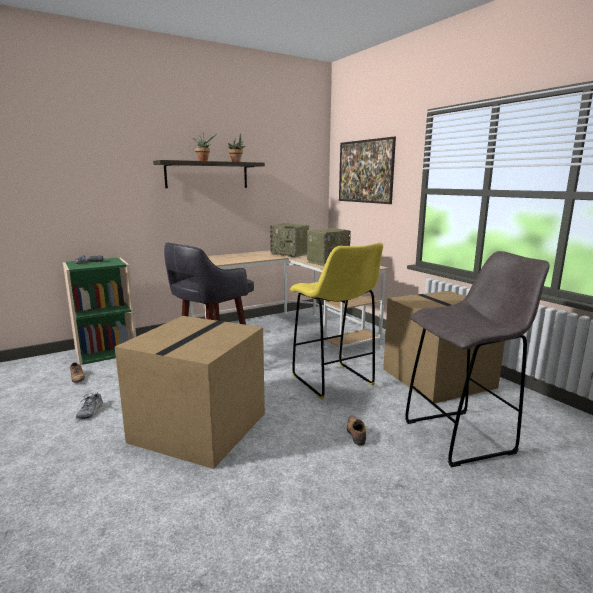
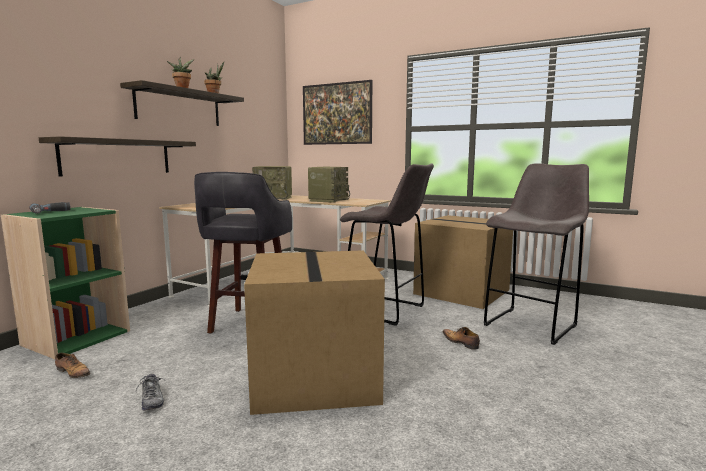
camera: 30 degrees left, 5 degrees down
yellow stool [290,243,383,399] -> grey stool [340,163,434,326]
none -> shelf [39,136,196,176]

